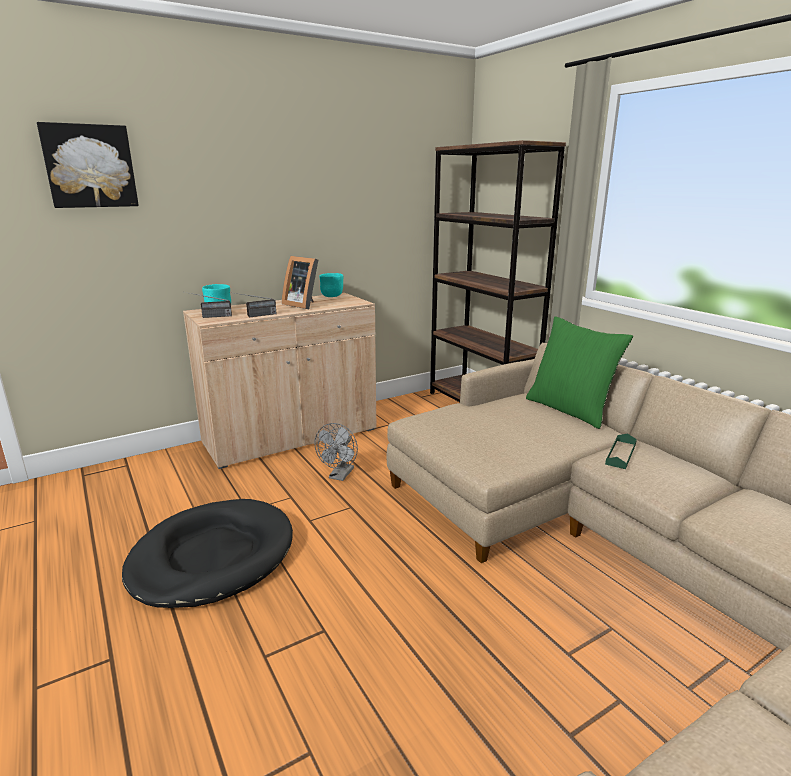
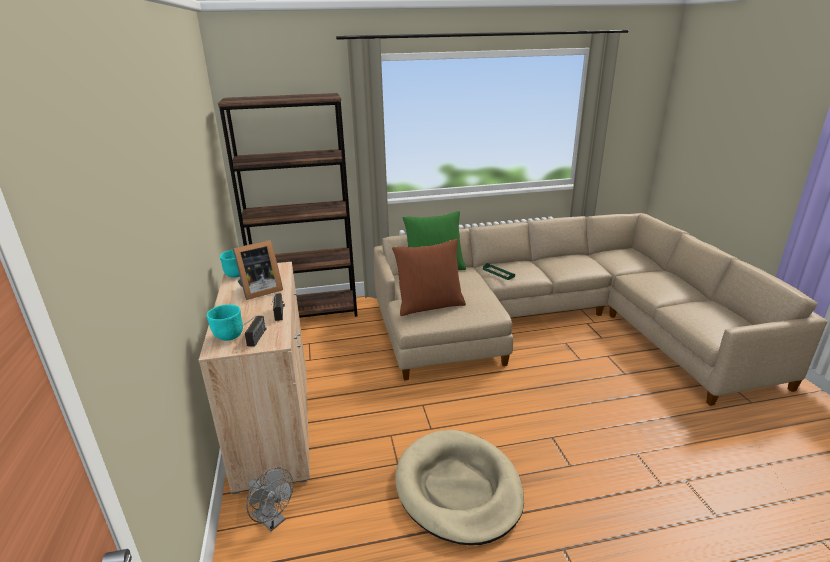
camera: 70 degrees left, 5 degrees up
picture [37,122,139,208] -> none
black dog bed [122,499,293,608] -> beige dog bed [395,430,524,545]
grey fan [314,423,358,481] -> grey fan moved to [246,467,293,531]
none -> brown pillow [392,239,466,316]

